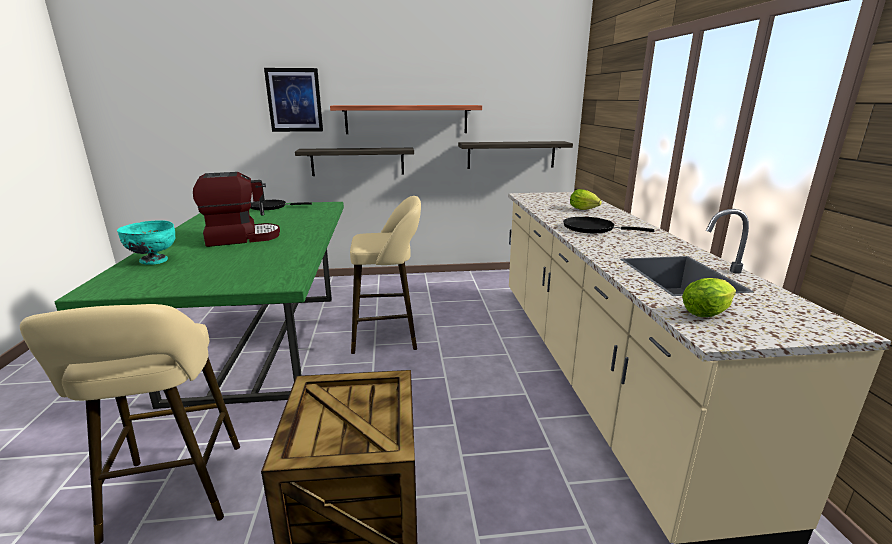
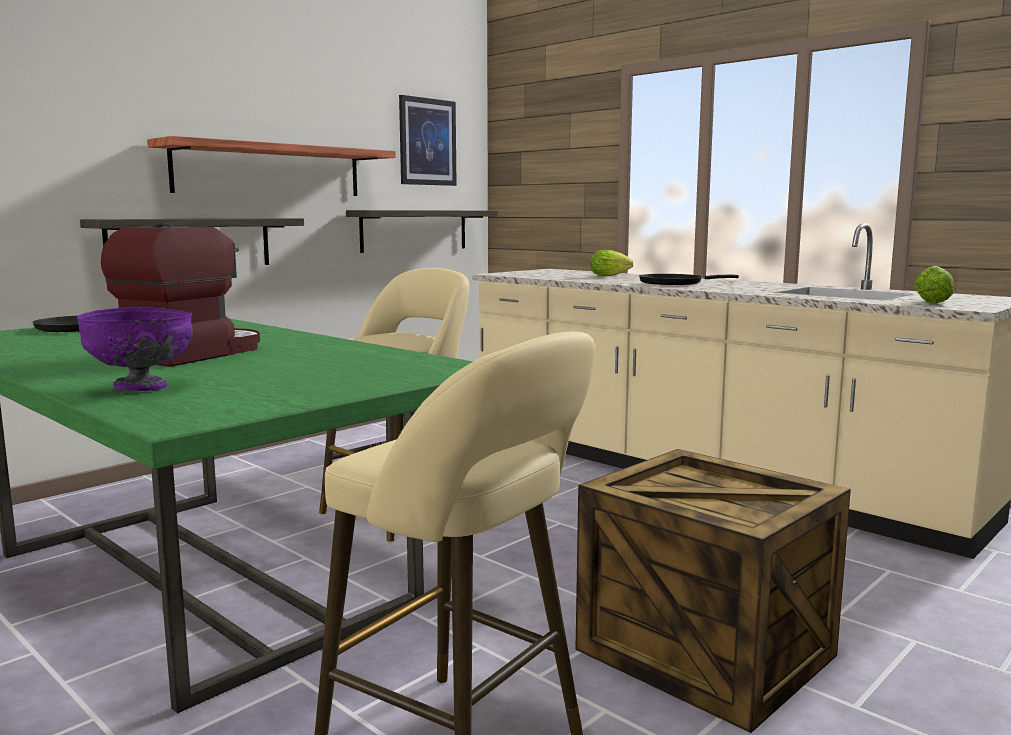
camera: 40 degrees left, 10 degrees down
turquoise bowl [117,220,175,265] -> purple bowl [77,307,193,391]
picture [264,68,323,132] -> picture moved to [399,95,457,186]

